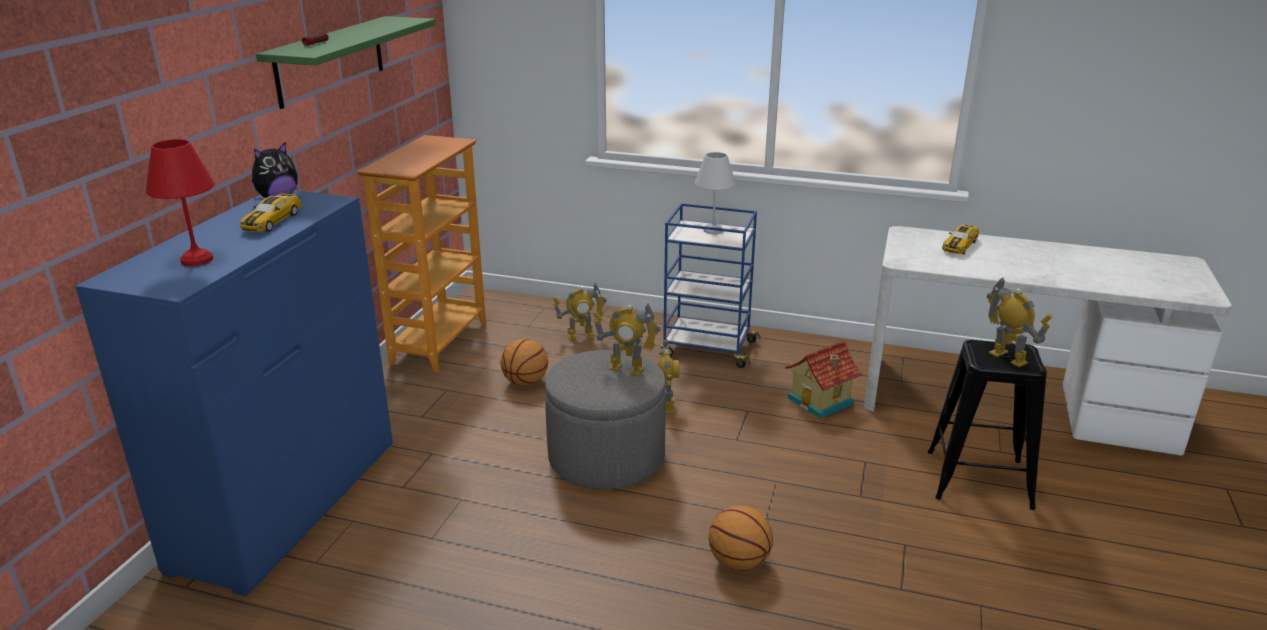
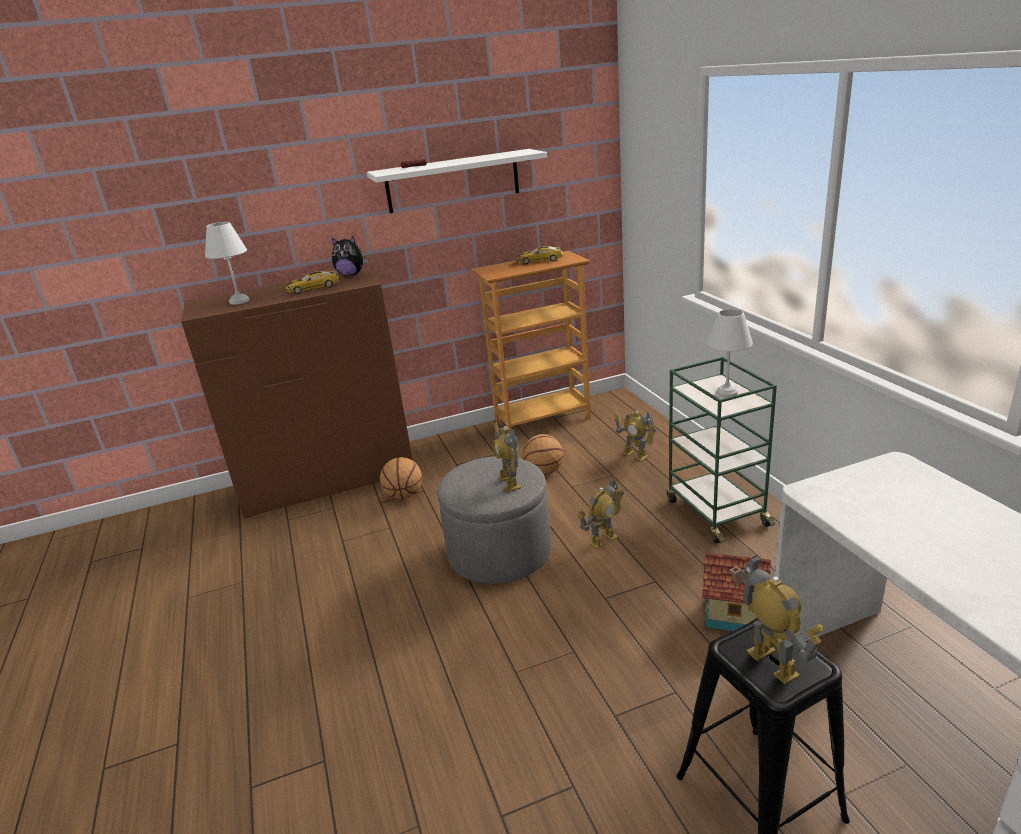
camera: 55 degrees right, 0 degrees up
blue dresser [75,190,393,596] -> brown dresser [181,268,413,518]
red table lamp [146,139,215,266] -> white table lamp [205,222,250,305]
green shelf [256,16,436,109] -> white shelf [367,149,547,213]
blue cart [661,203,761,368] -> green cart [667,357,777,543]
basketball [709,505,773,571] -> basketball moved to [380,457,422,499]
toy car [942,224,979,254] -> toy car moved to [517,246,563,264]
toy robot [987,277,1052,367] -> toy robot turned 45 degrees counterclockwise [740,555,823,684]

